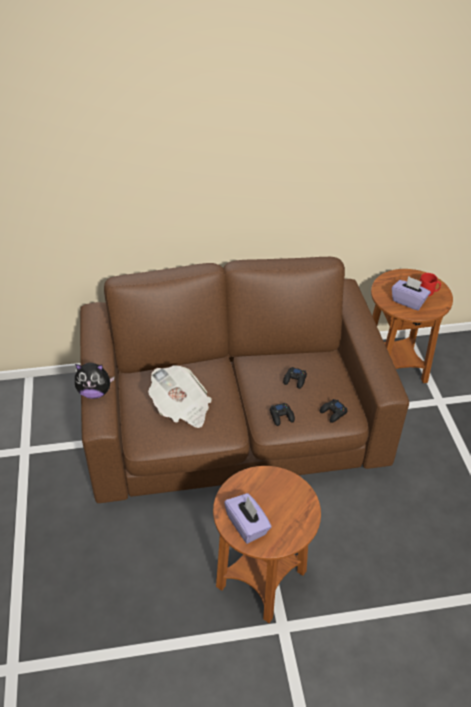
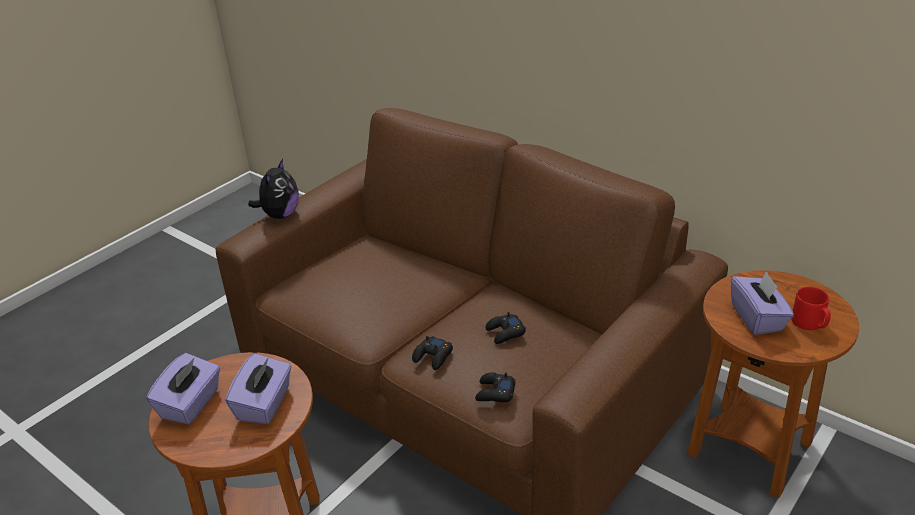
camera: 50 degrees right, 10 degrees down
plush toy [75,363,115,399] -> plush toy turned 120 degrees counterclockwise [248,159,299,219]
newspaper [148,365,212,428] -> none
none -> purple tissue box [226,353,292,424]

